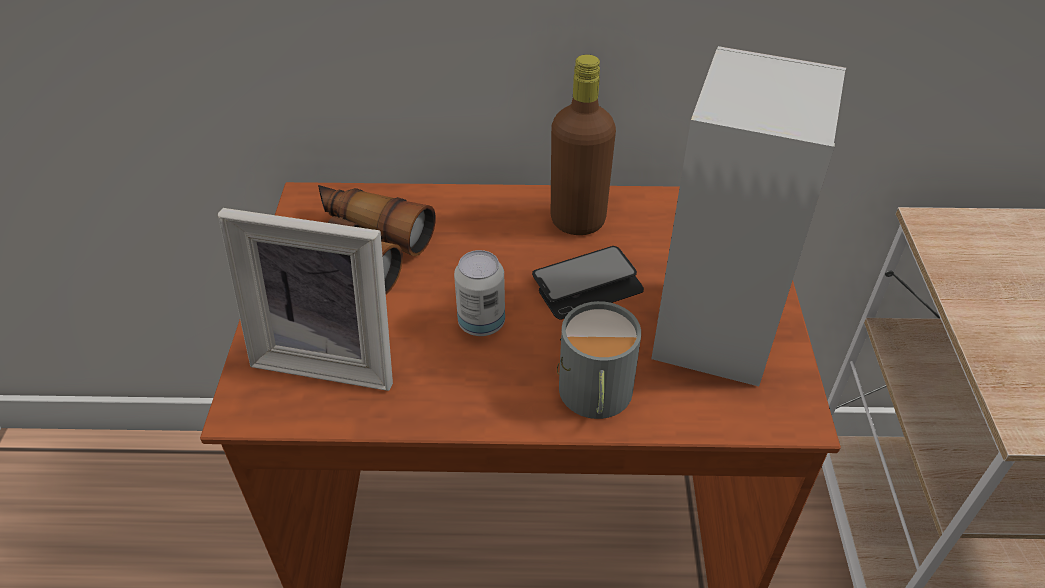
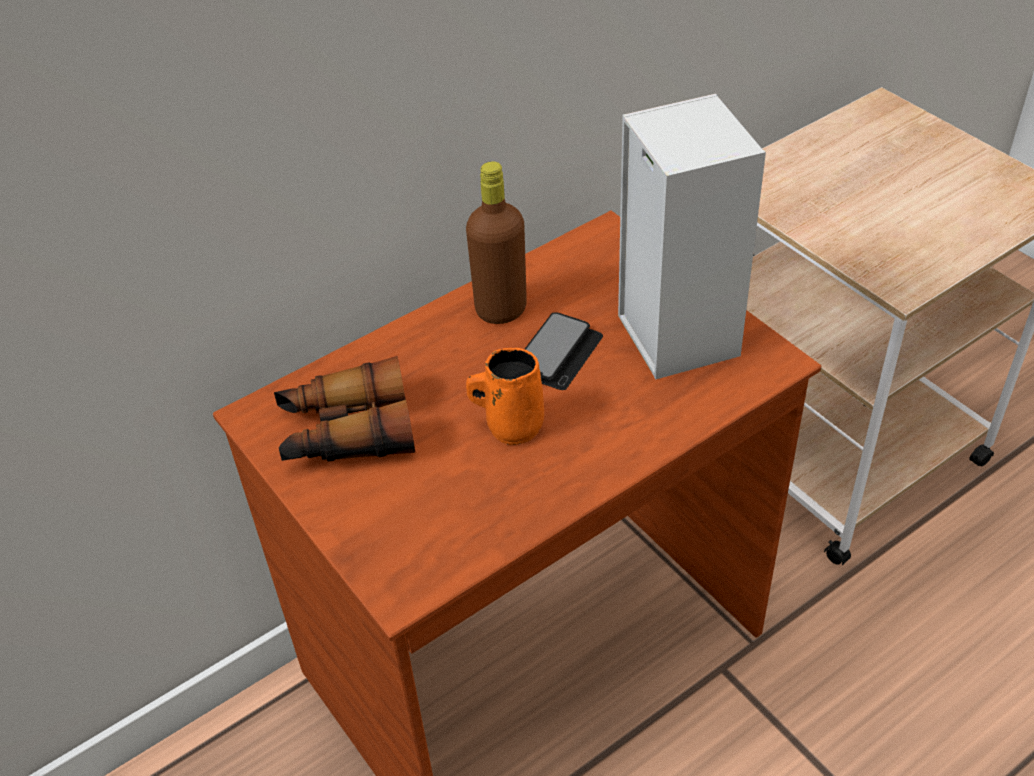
camera: 35 degrees left, 0 degrees up
picture frame [218,208,393,391] -> none
can [454,250,505,336] -> orange mug [466,348,544,445]
grey mug [557,301,641,419] -> none

